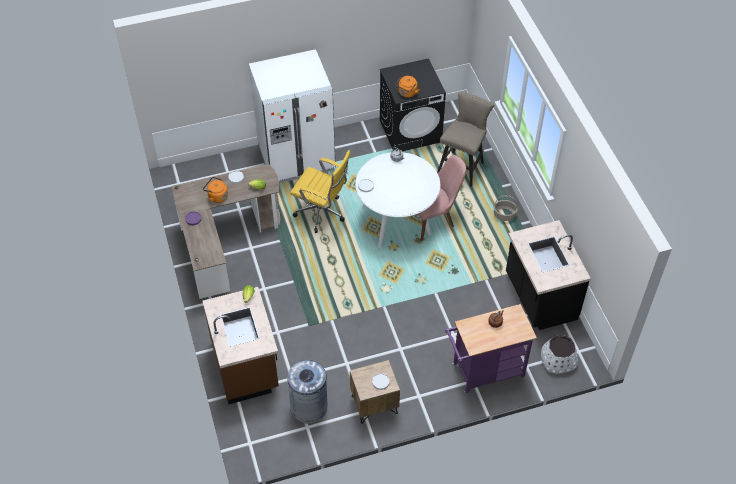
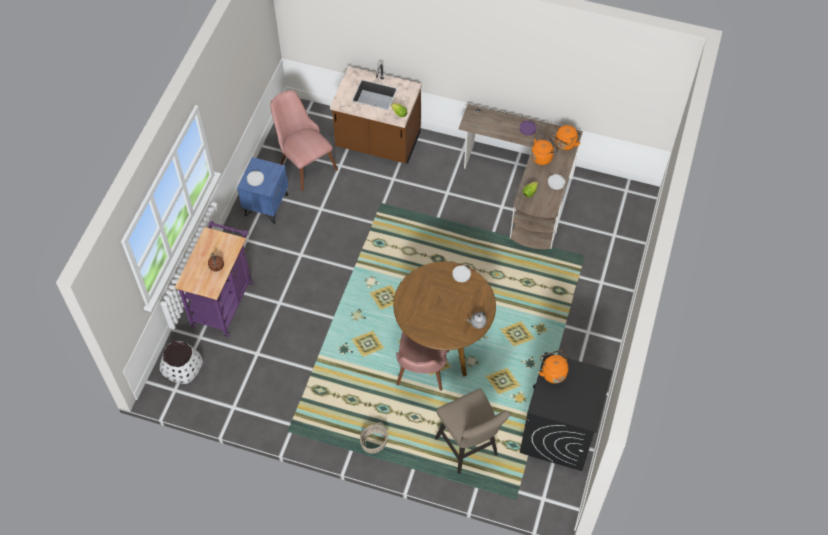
camera: 125 degrees right, 5 degrees up
white fridge [249,49,336,183] -> none
grey trash can [287,360,328,424] -> pink chair [270,90,338,191]
yellow office chair [290,150,351,233] -> none
brown nightstand [350,360,400,424] -> blue nightstand [237,157,288,224]
white dining table [355,152,440,248] -> brown dining table [393,262,496,376]
black counter [506,220,591,330] -> none
none -> orange kettle [553,125,580,150]

